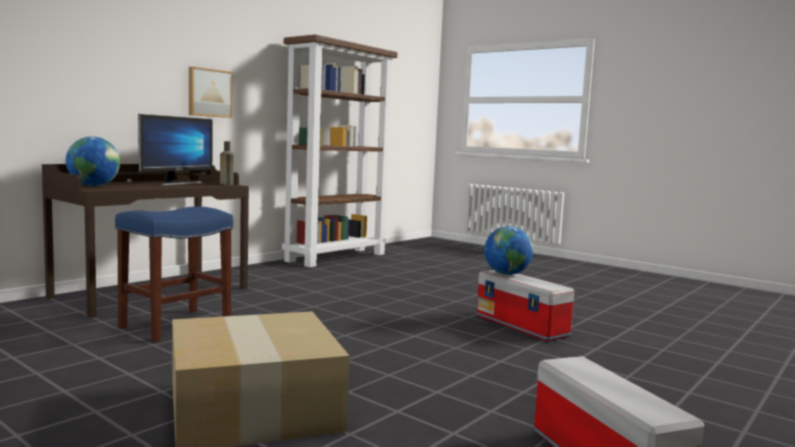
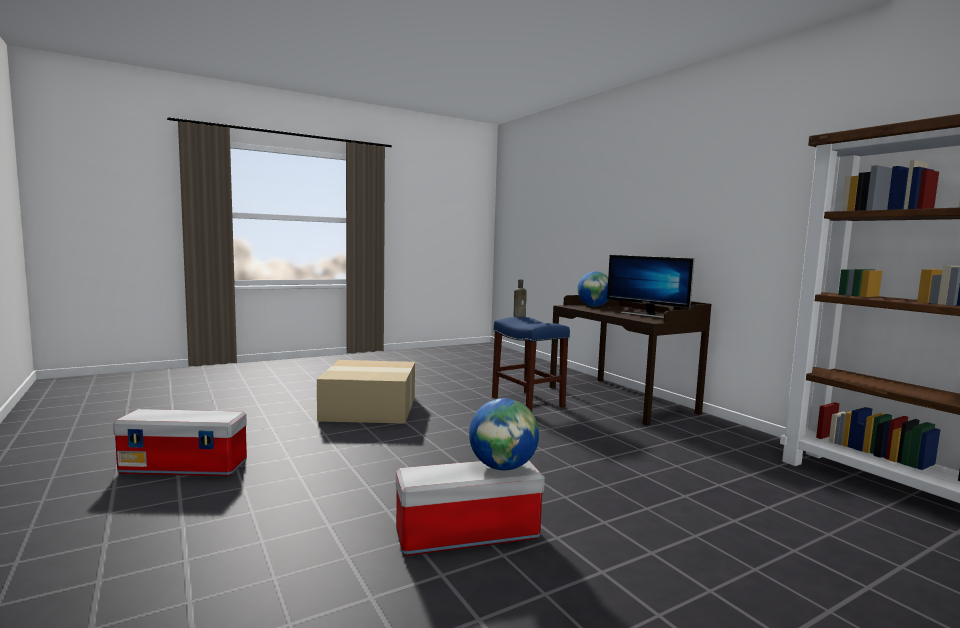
camera: 110 degrees right, 0 degrees up
picture [189,67,232,118] -> none
brown bottle [220,141,234,185] -> brown bottle moved to [514,280,527,317]

